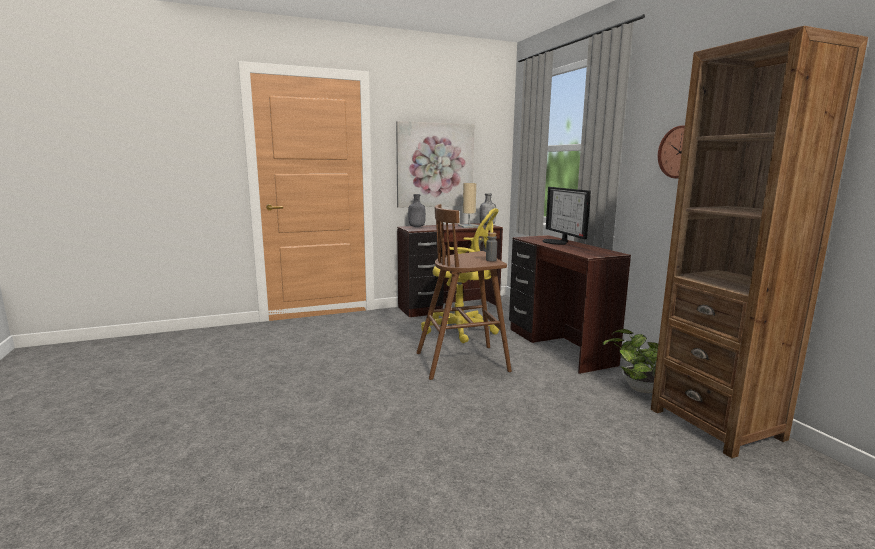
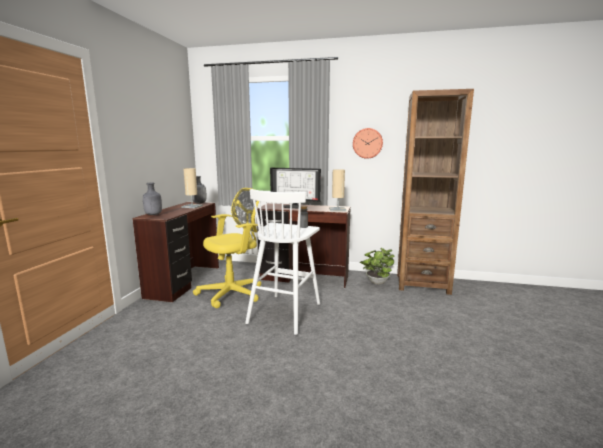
camera: 55 degrees left, 0 degrees up
picture [396,121,474,208] -> none
brown stool [417,204,512,380] -> white stool [245,189,320,335]
none -> beige table lamp [329,169,347,211]

